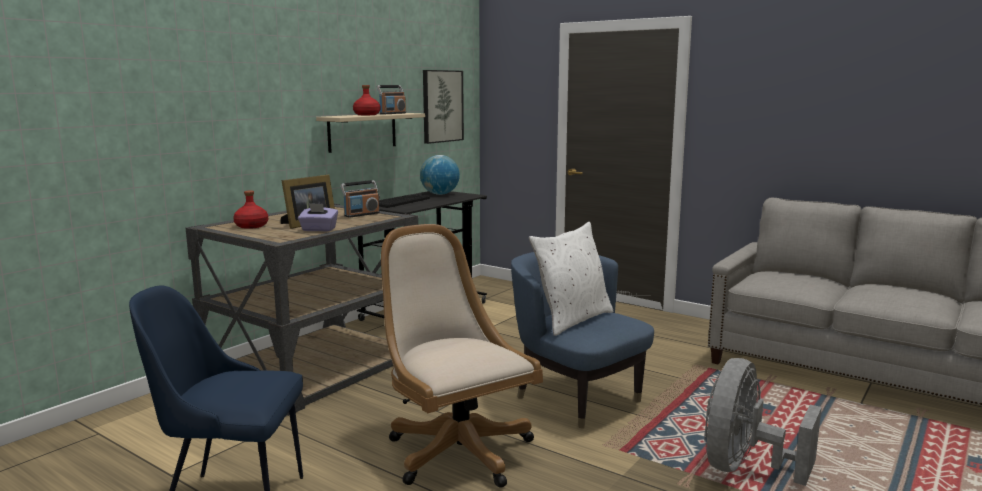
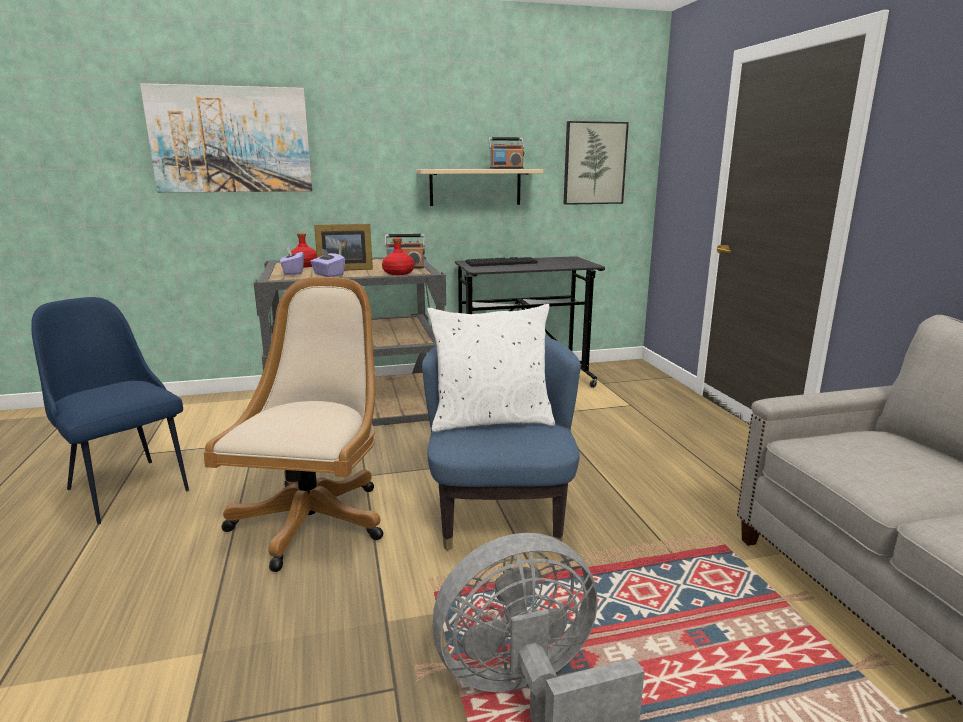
camera: 40 degrees right, 5 degrees up
red bottle [353,85,380,115] -> red bottle moved to [382,238,415,275]
globe [420,155,460,195] -> none
none -> picture [140,83,312,193]
none -> purple tissue box [280,246,304,275]

